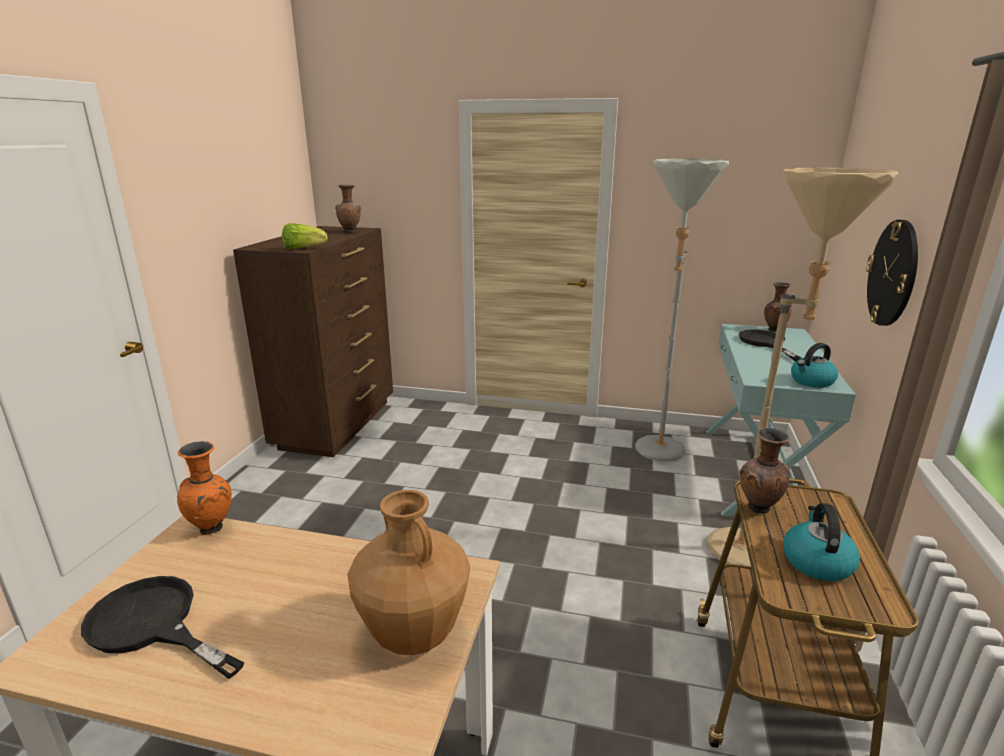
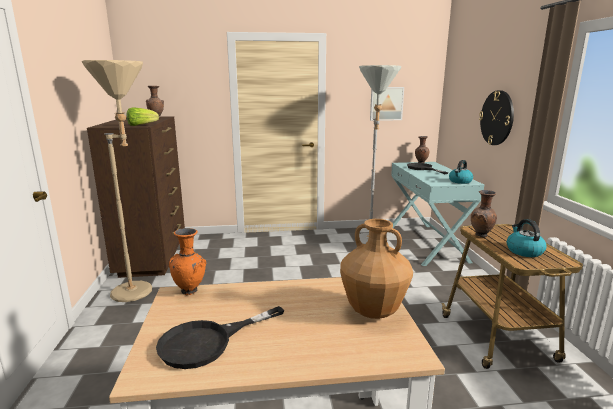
camera: 20 degrees left, 5 degrees down
black frying pan [81,576,244,679] -> black frying pan turned 45 degrees counterclockwise [156,306,284,369]
beige floor lamp [707,168,898,566] -> beige floor lamp moved to [81,60,152,302]
none -> picture [370,87,404,121]

